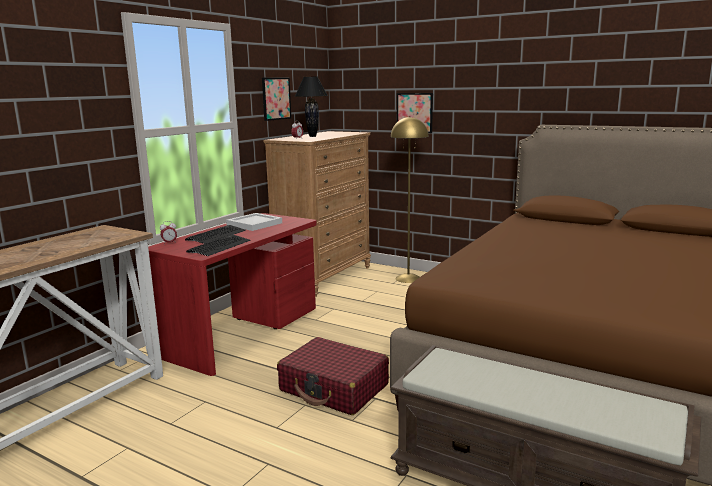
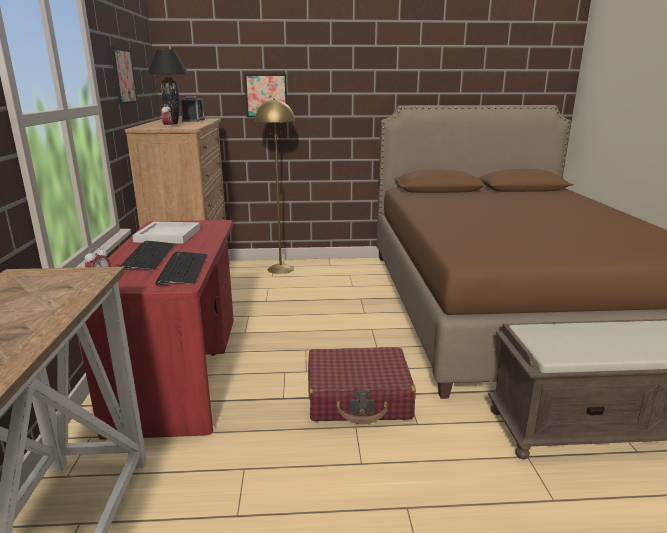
camera: 35 degrees left, 5 degrees up
none -> alarm clock [180,96,205,122]

